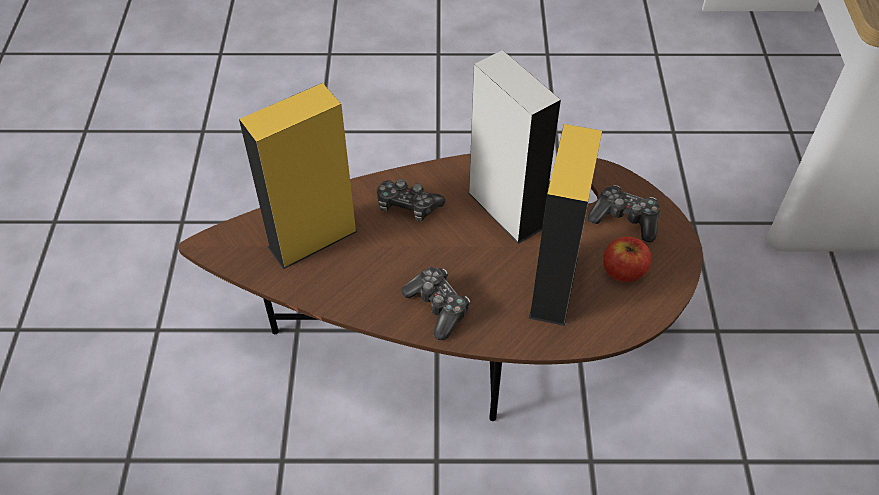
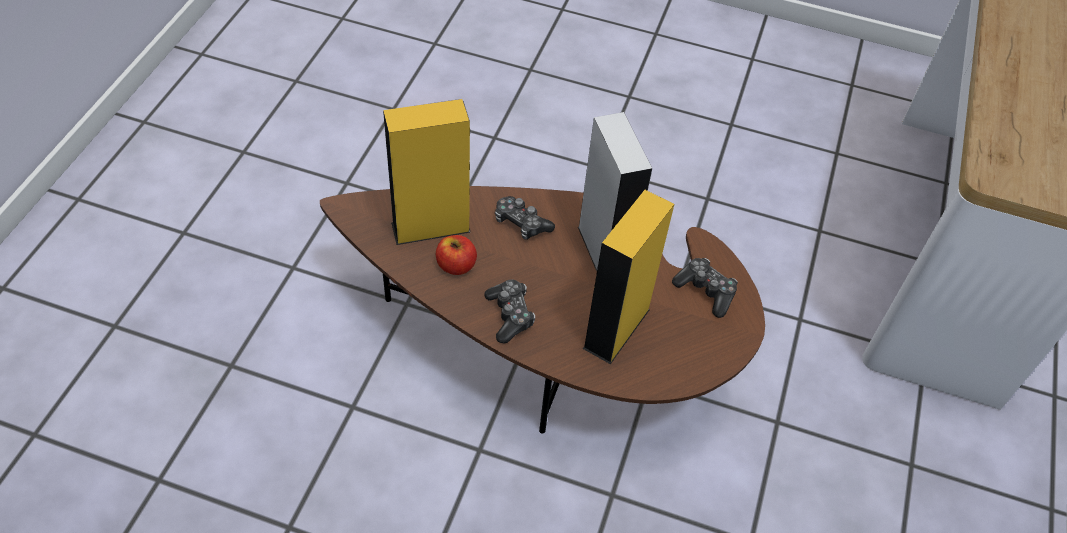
camera: 15 degrees right, 0 degrees up
apple [603,237,651,282] -> apple moved to [436,235,477,275]

